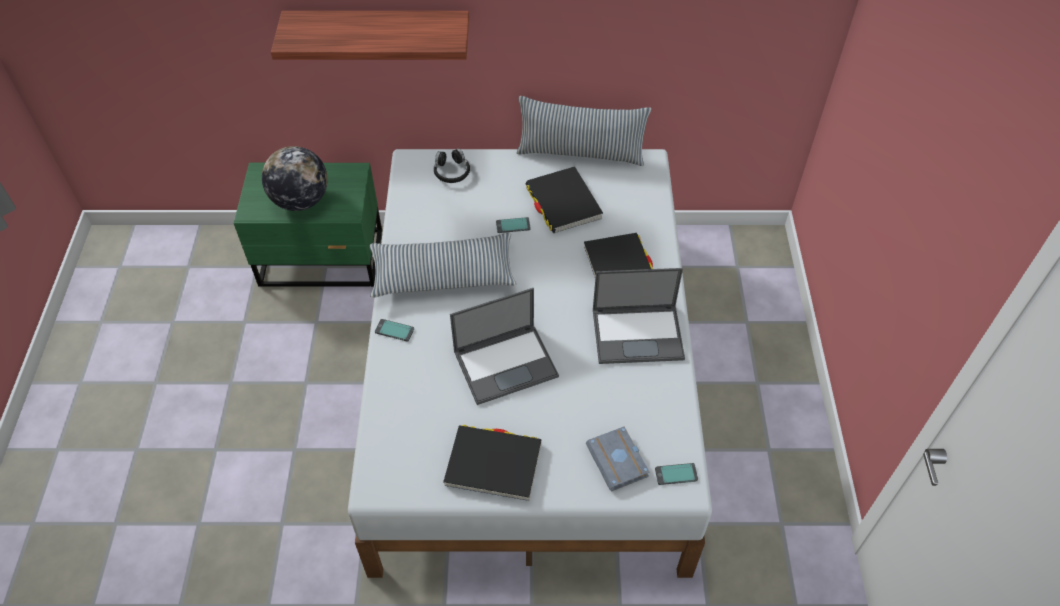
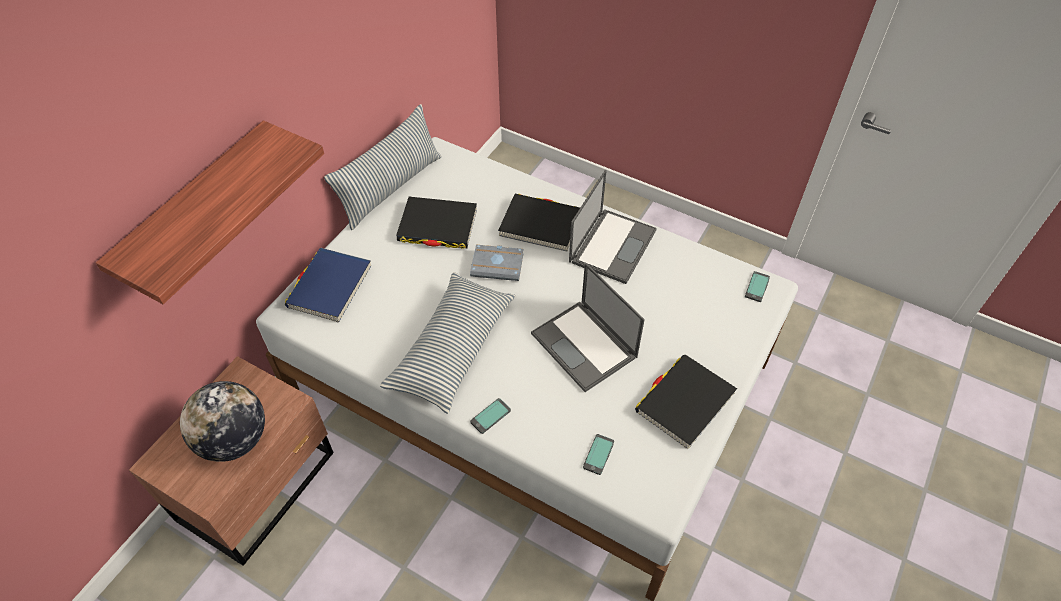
camera: 60 degrees left, 0 degrees up
green nightstand [234,163,382,287] -> brown nightstand [129,356,334,566]
black headphones [434,148,470,183] -> blue book [285,248,371,323]
laptop [450,288,559,405] -> laptop turned 135 degrees clockwise [531,263,645,392]
phone [496,217,531,233] -> phone moved to [583,434,614,475]
grey book [586,427,650,491] -> grey book moved to [470,245,523,281]

